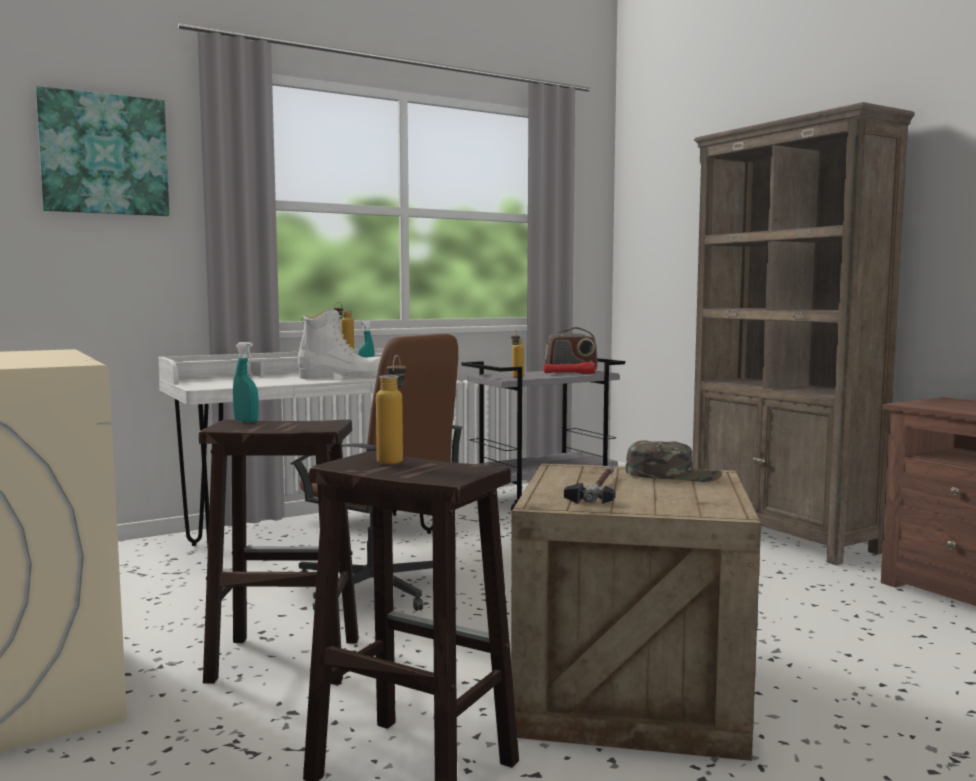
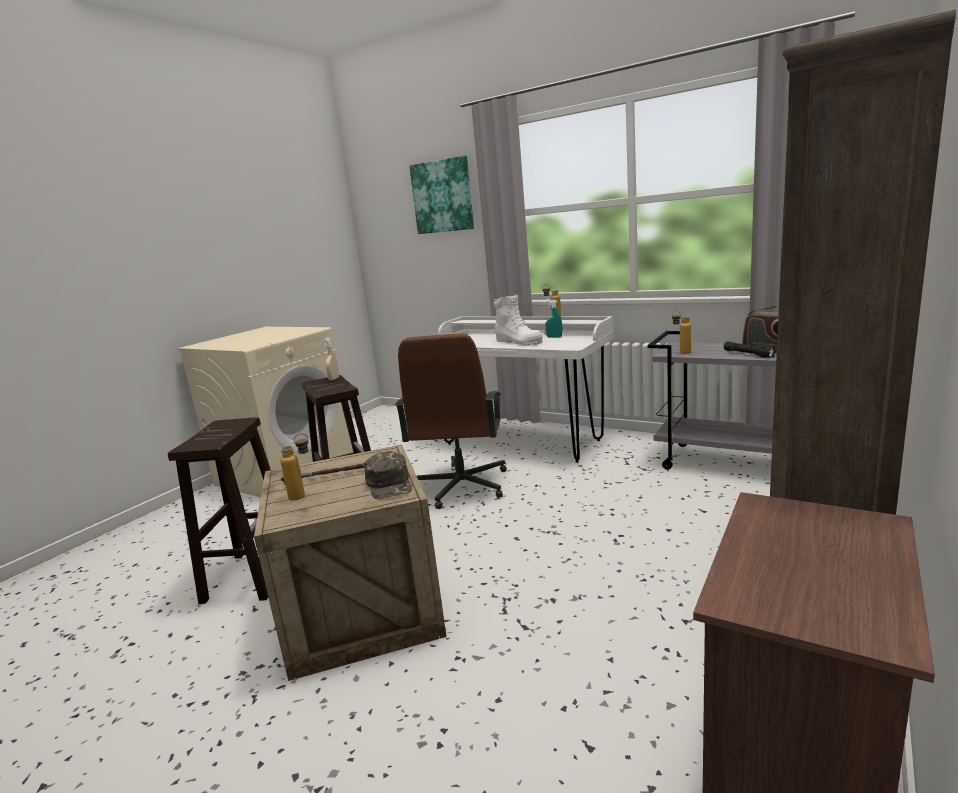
camera: 65 degrees right, 10 degrees up
turquoise spray bottle [233,342,259,422] -> beige spray bottle [323,337,339,381]
bottle [376,355,406,465] -> bottle moved to [280,434,309,501]
red flashlight [544,362,596,374] -> black flashlight [724,341,776,358]

